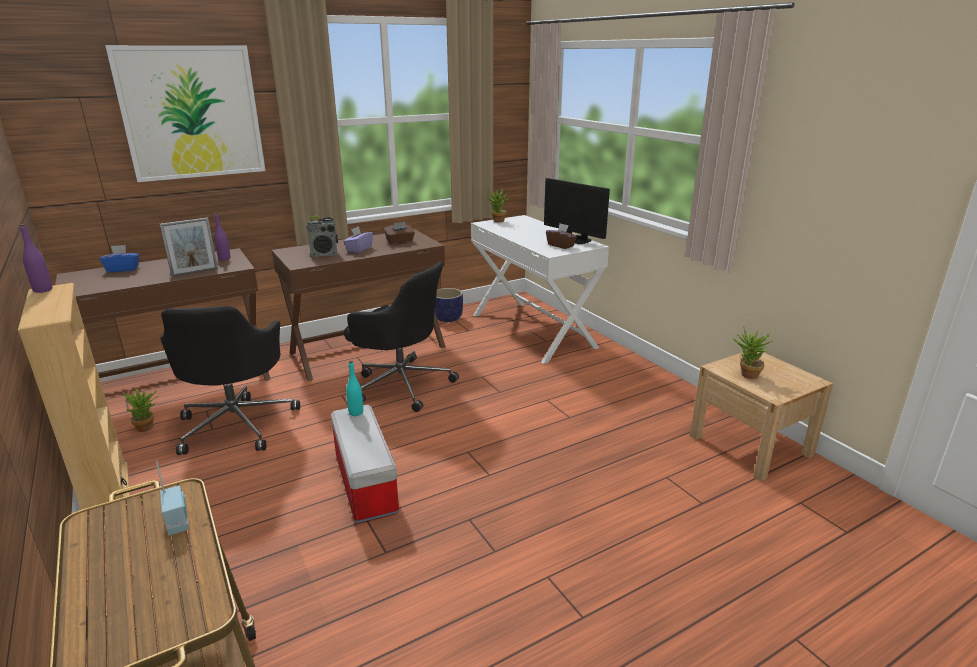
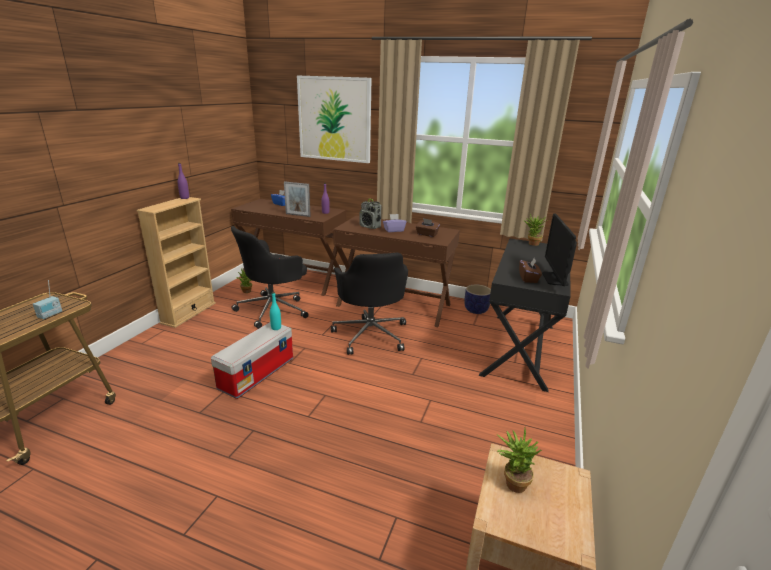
camera: 50 degrees right, 0 degrees up
white desk [471,215,609,364] -> black desk [479,238,571,392]

